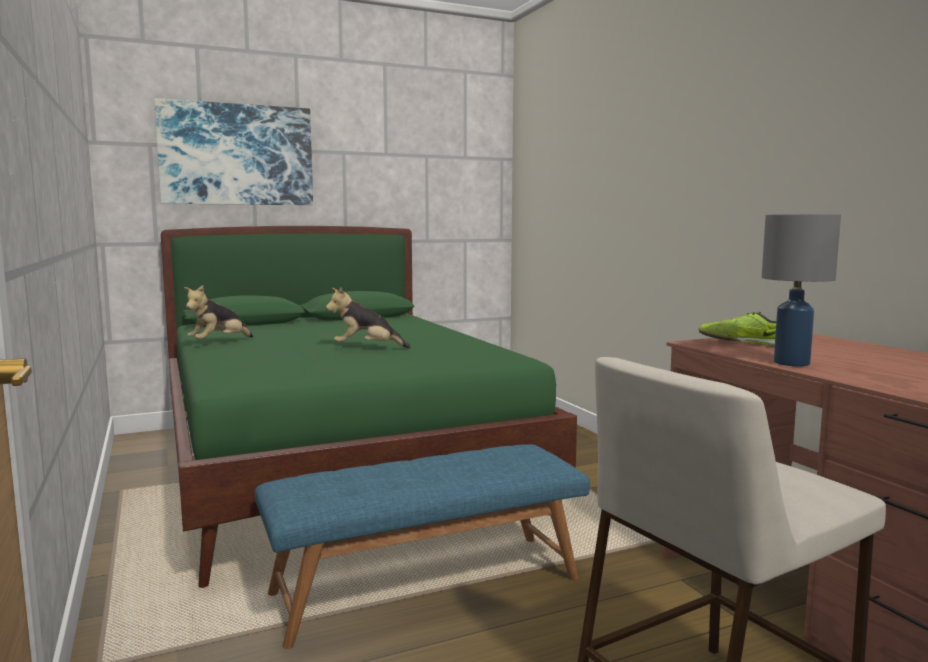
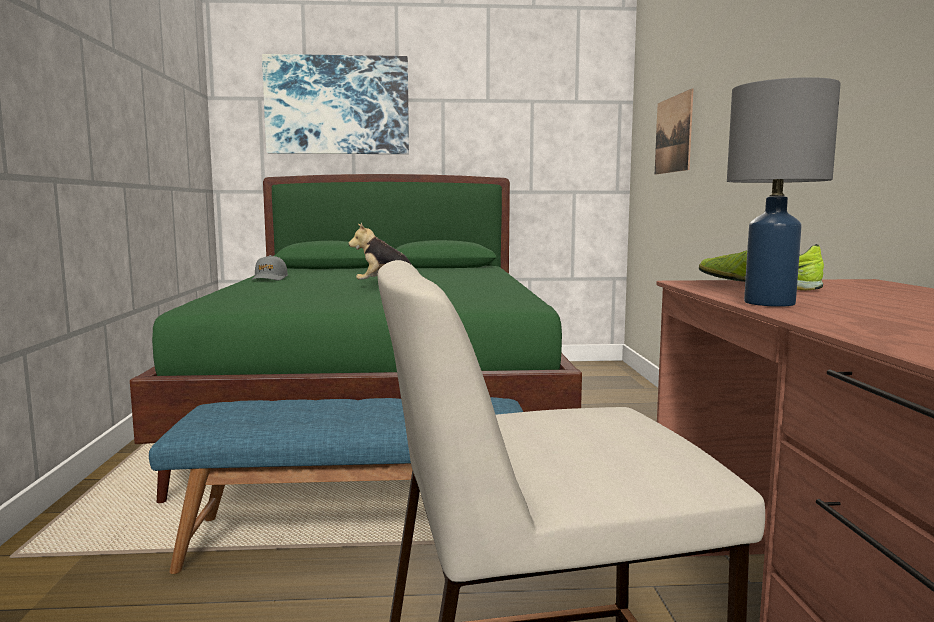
camera: 20 degrees right, 0 degrees up
plush toy [184,285,253,339] -> grey cap [251,255,288,280]
none -> picture [655,88,693,175]

